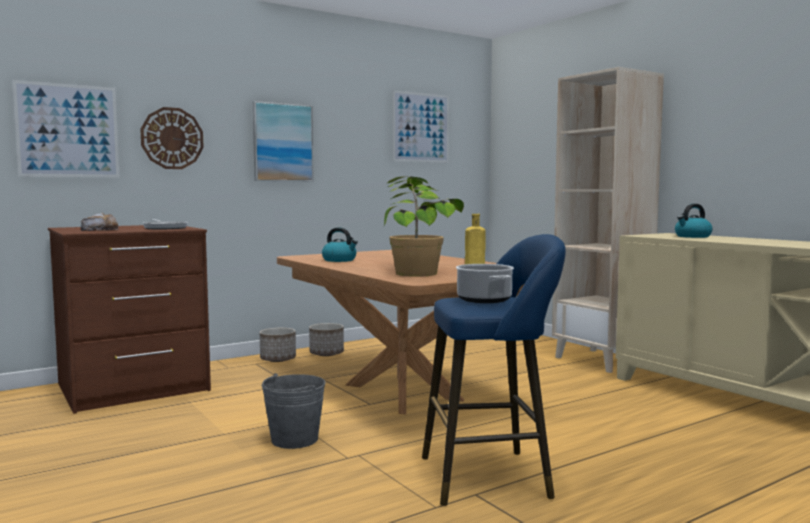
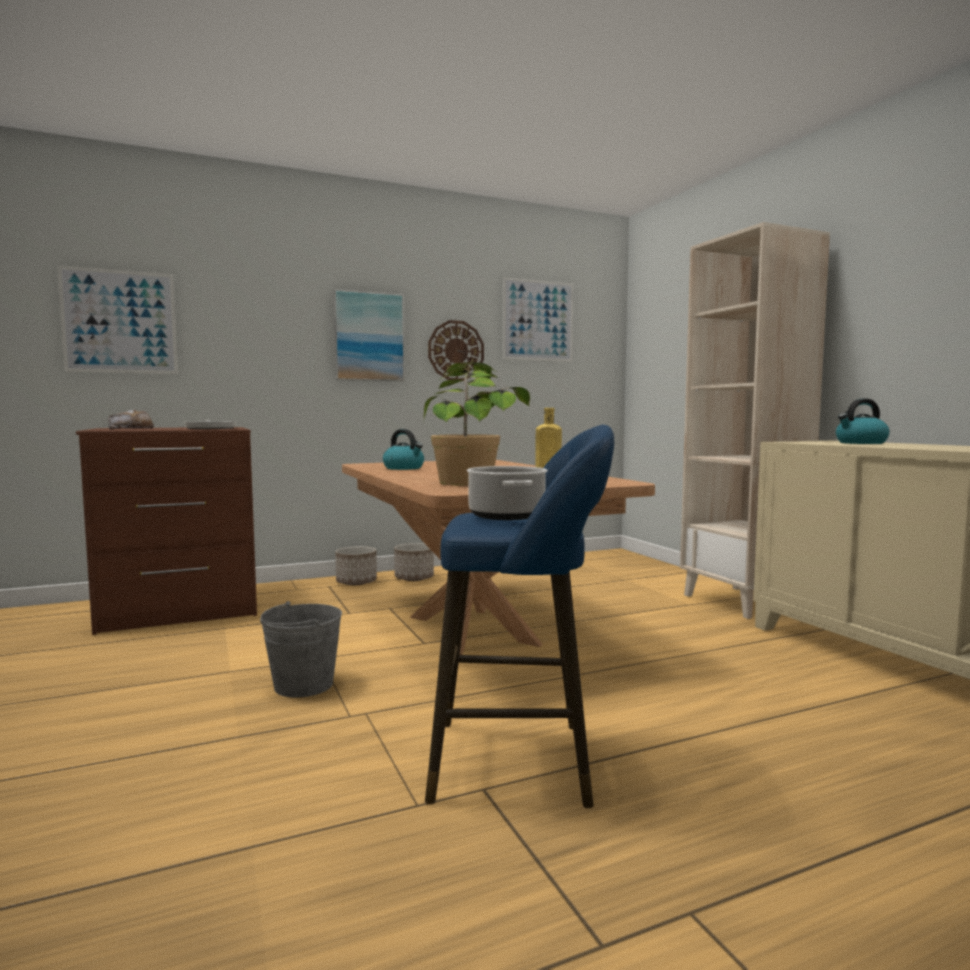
camera: 10 degrees right, 0 degrees up
wall clock [140,107,204,169] -> wall clock moved to [428,320,484,381]

